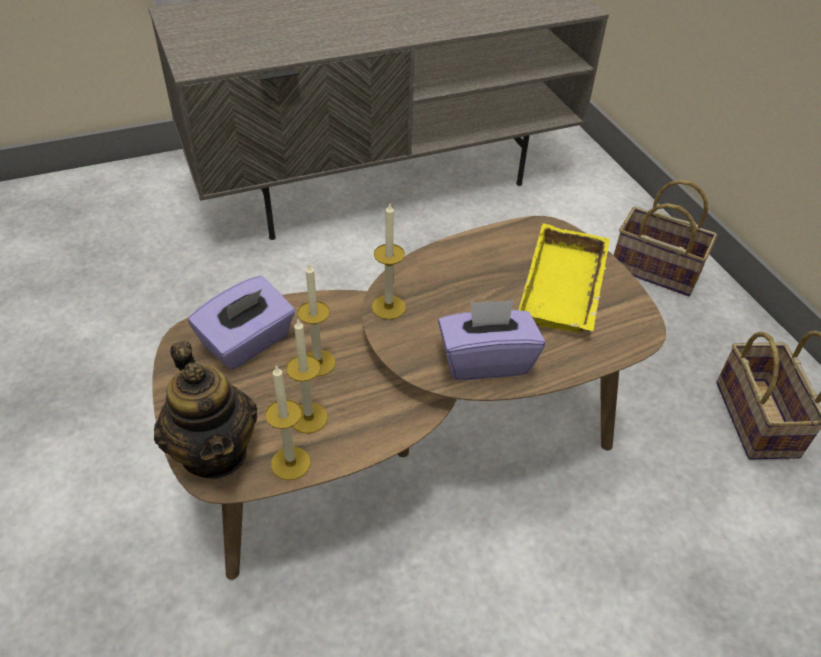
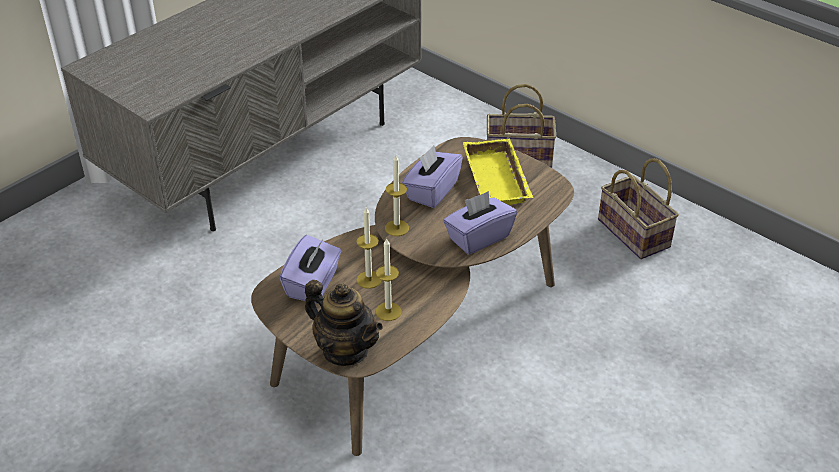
camera: 25 degrees left, 5 degrees down
candle [265,365,311,480] -> none
none -> purple tissue box [402,145,463,208]

